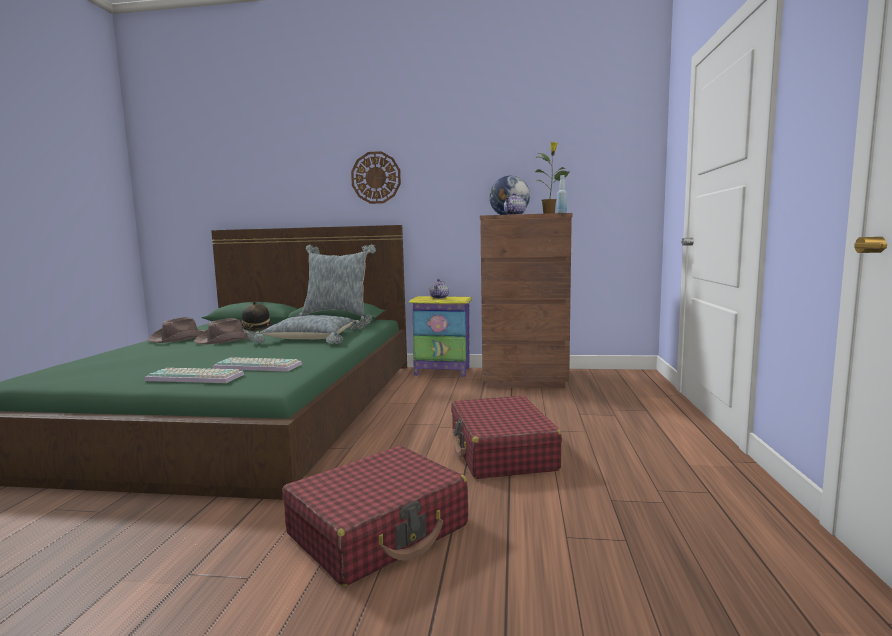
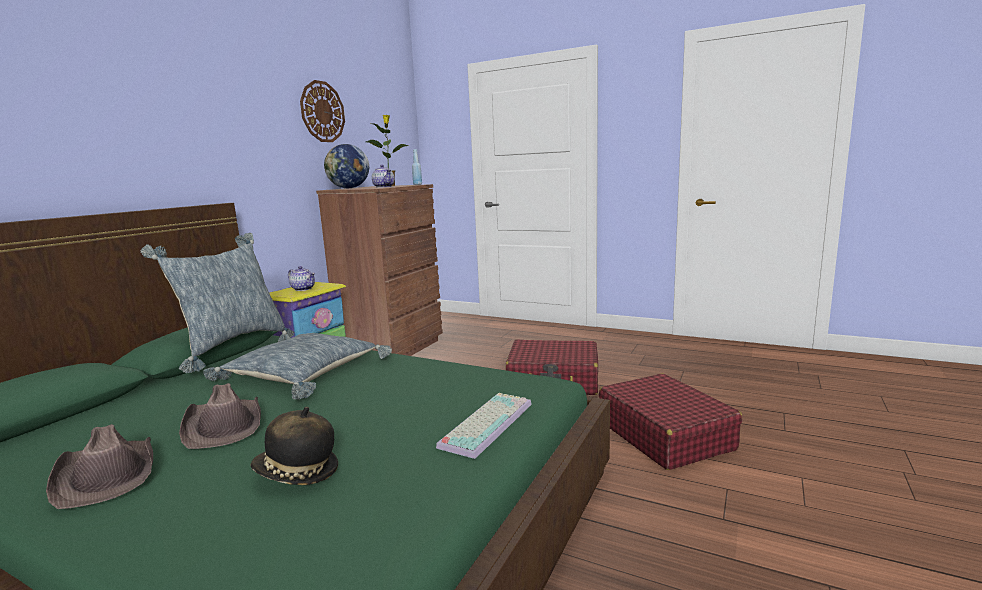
camera: 70 degrees left, 5 degrees up
keyboard [213,357,302,372] -> none
hat [240,301,273,331] -> hat moved to [250,407,338,485]
wall clock [351,151,401,204] -> wall clock moved to [300,80,345,142]

